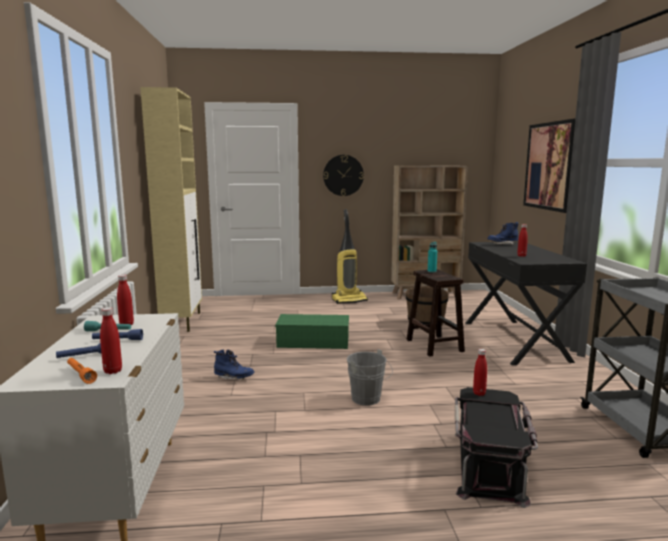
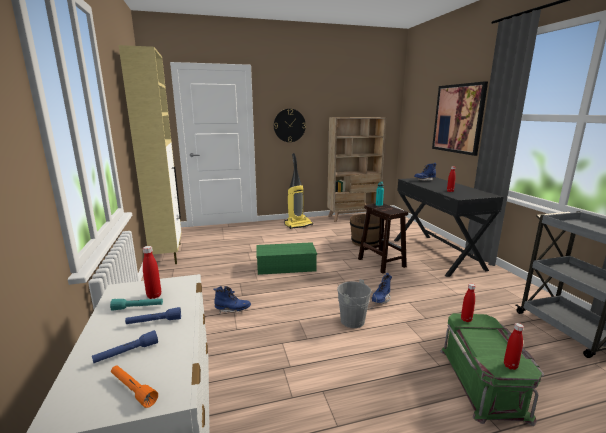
camera: 10 degrees left, 5 degrees up
red bottle [100,307,122,374] -> red bottle moved to [504,323,524,370]
black storage box [455,387,538,508] -> green storage box [440,313,544,426]
none -> blue boot [371,273,392,304]

